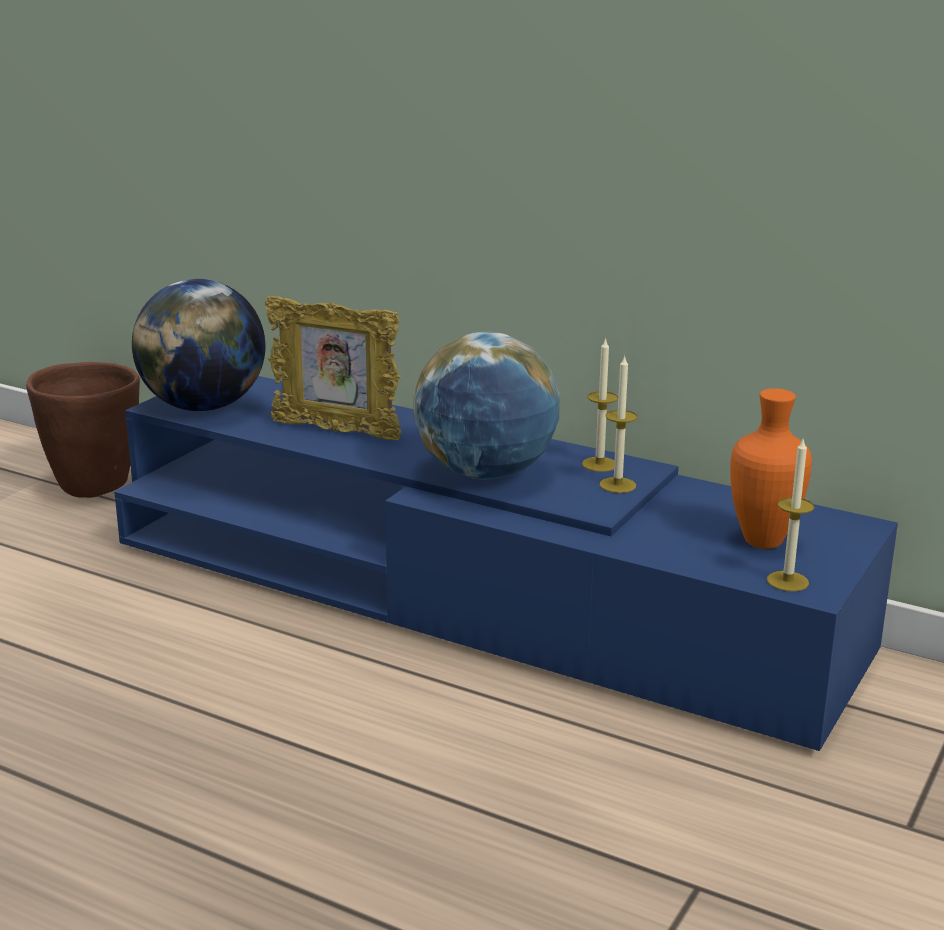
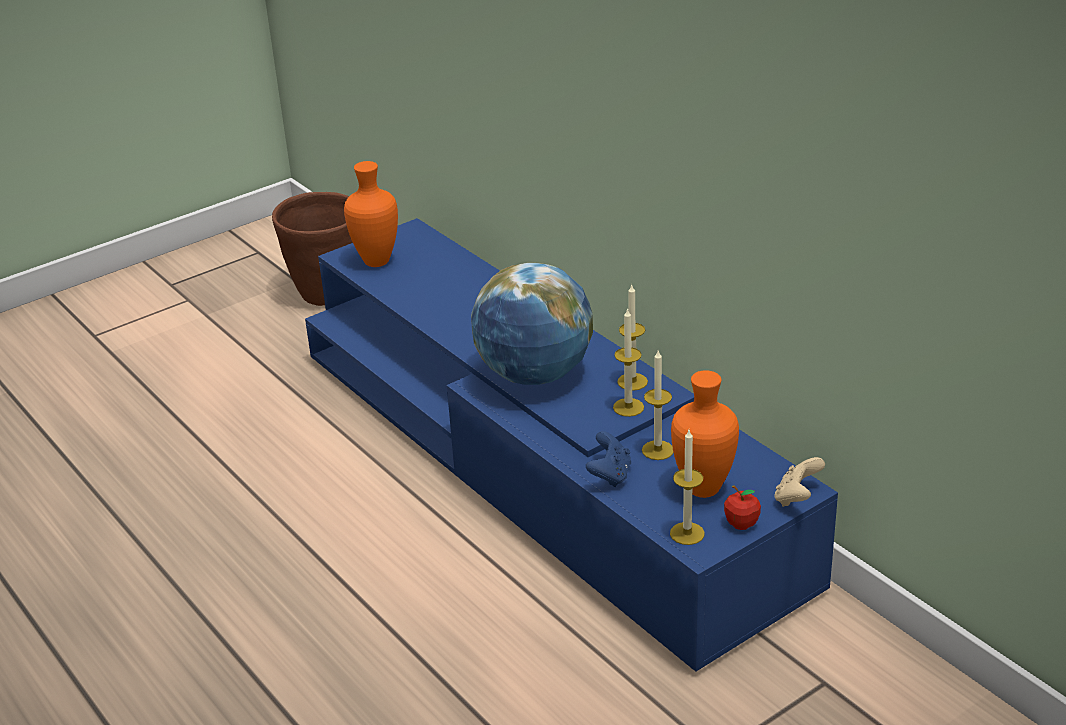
camera: 25 degrees right, 10 degrees up
globe [132,279,265,411] -> orange vase [344,161,398,267]
picture frame [265,296,401,440] -> none
none -> blue game controller [586,431,631,487]
none -> candle [642,351,673,460]
none -> apple [724,485,761,530]
none -> beige game controller [774,457,825,507]

